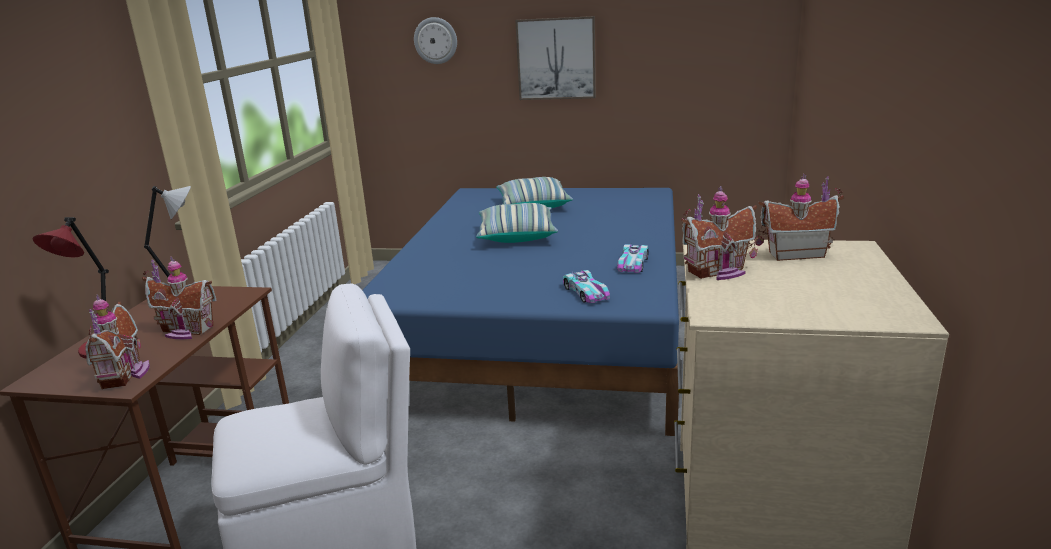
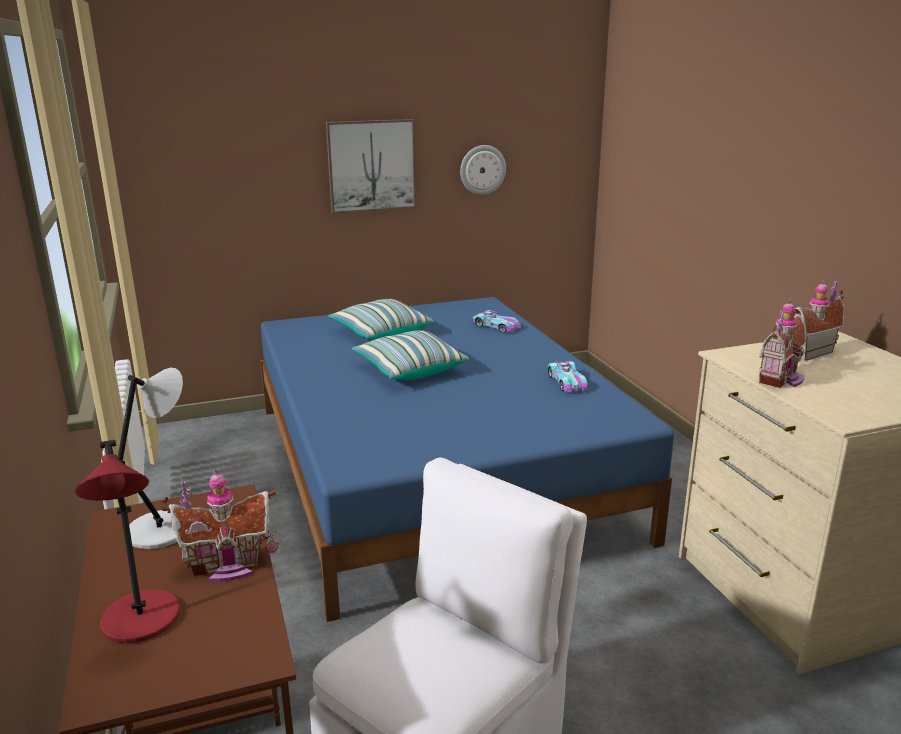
camera: 30 degrees left, 0 degrees up
toy house [85,295,150,390] -> none
wall clock [414,17,457,64] -> wall clock moved to [460,145,506,195]
toy car [563,270,610,303] -> toy car moved to [473,310,521,333]

